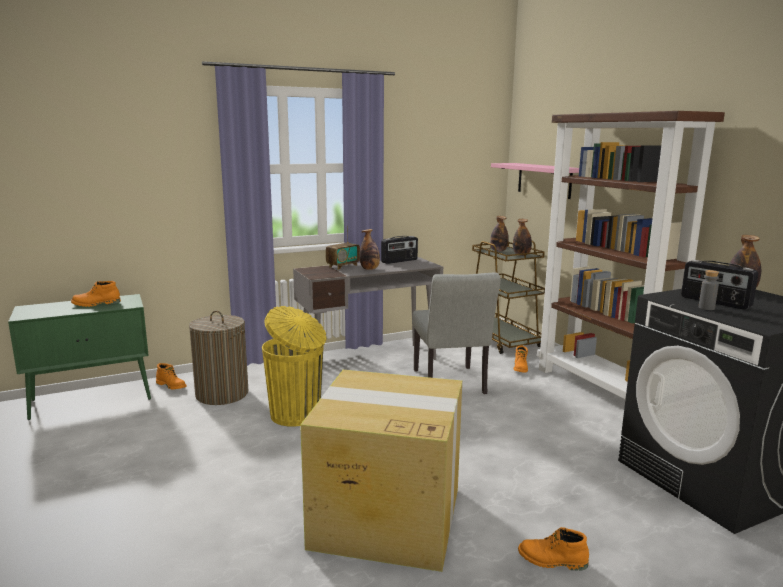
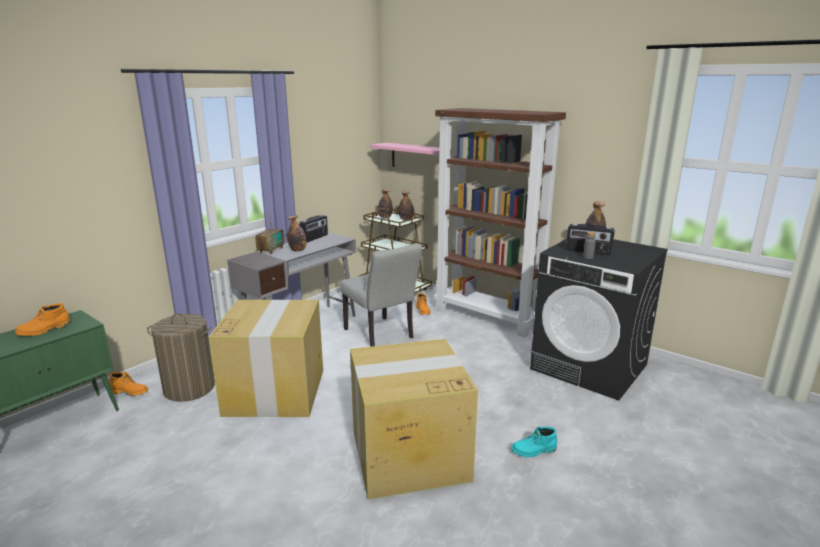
camera: 25 degrees left, 5 degrees up
yellow trash can [262,306,327,427] -> cardboard box [208,300,323,417]
orange boot [518,527,589,571] -> turquoise boot [511,427,557,457]

